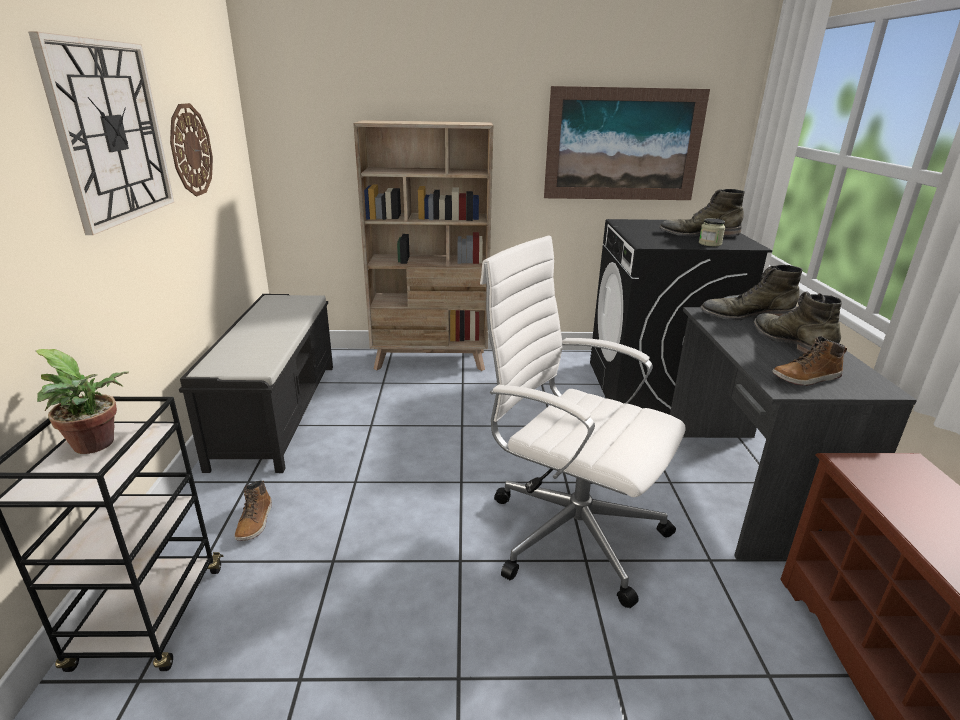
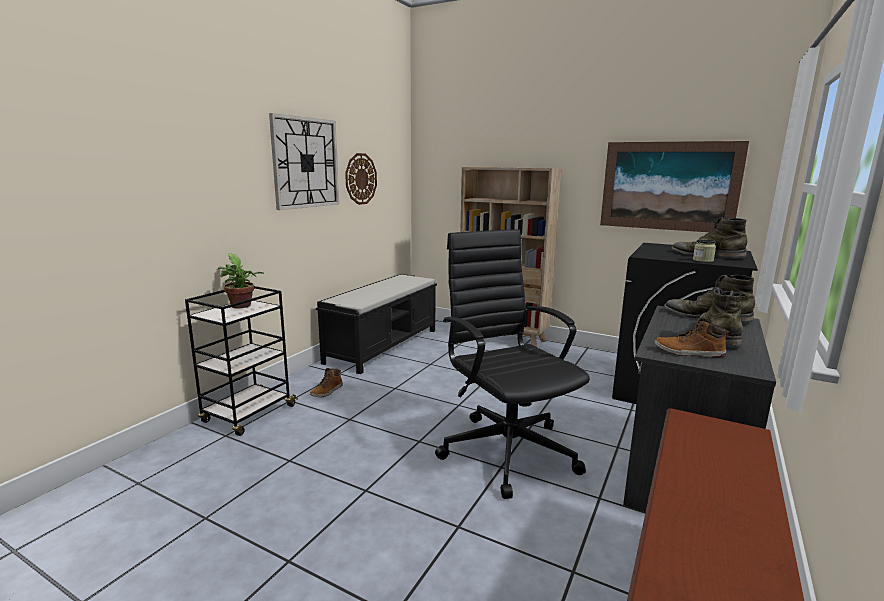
camera: 30 degrees right, 10 degrees down
white office chair [480,236,686,608] -> black office chair [435,229,590,499]

